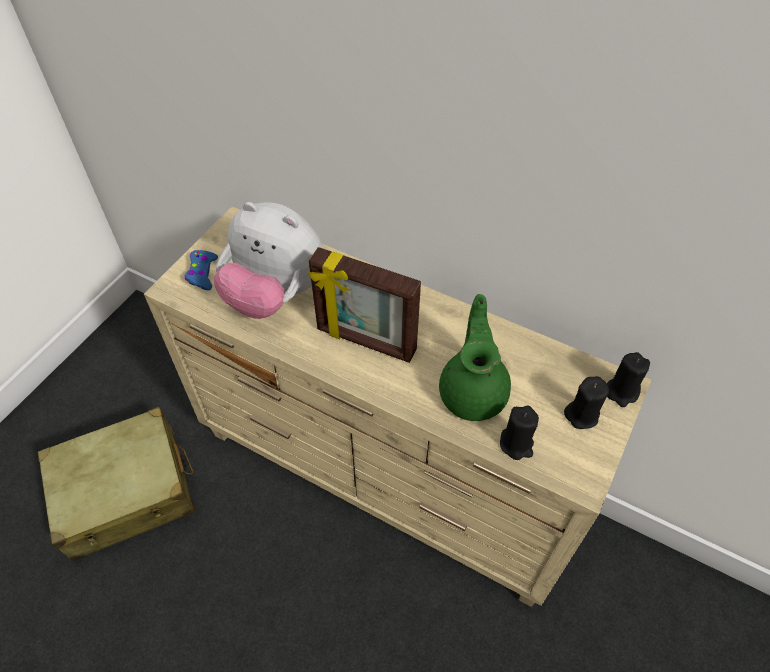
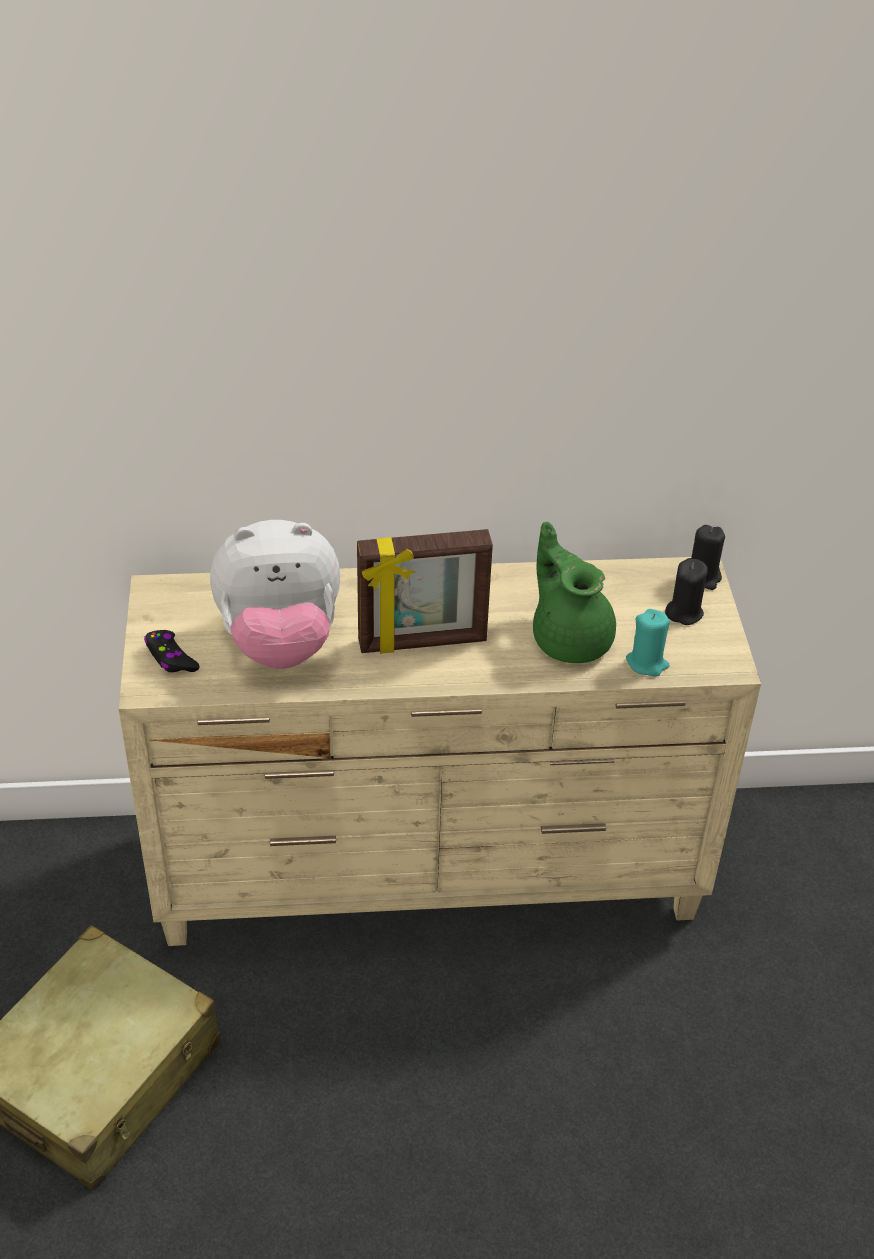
camera: 35 degrees left, 10 degrees down
blue game controller [185,250,218,290] -> black game controller [144,630,200,672]
black candle [500,406,539,460] -> turquoise candle [626,609,670,676]

